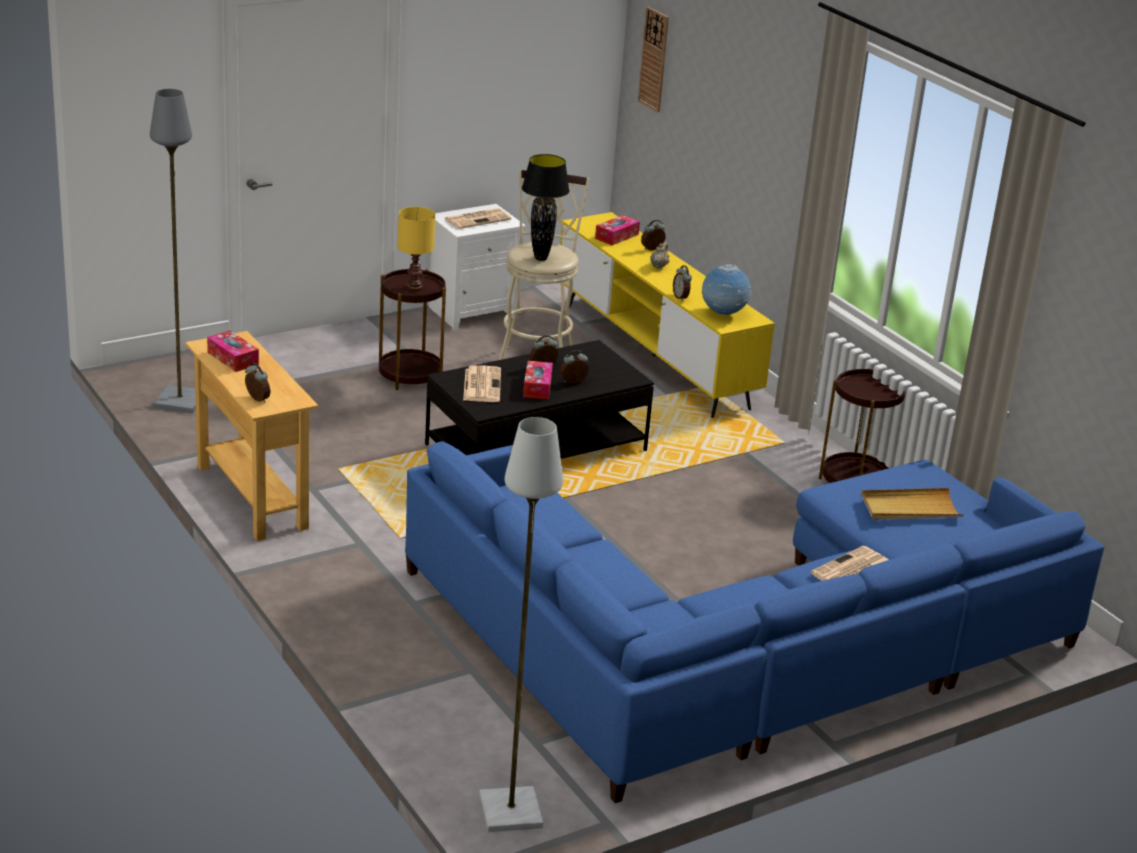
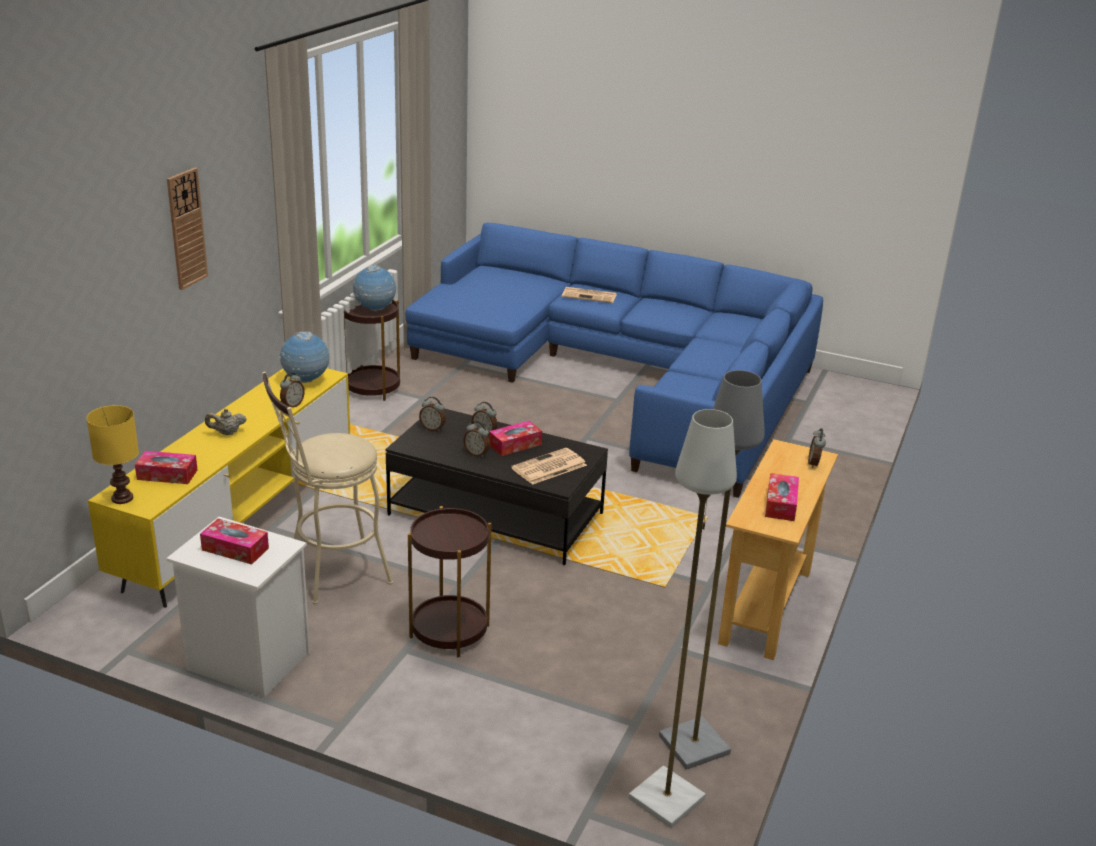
camera: 125 degrees left, 0 degrees up
yellow table lamp [397,207,435,291] -> yellow table lamp moved to [86,405,139,504]
newspaper [445,208,511,229] -> tissue box [200,519,269,564]
grey floor lamp [479,417,563,832] -> grey floor lamp moved to [628,409,737,828]
black table lamp [522,154,569,261] -> none
wall clock [638,7,669,112] -> wall clock moved to [167,168,208,290]
alarm clock [641,220,665,250] -> alarm clock moved to [419,397,446,431]
beige tray [861,488,964,520] -> none
none -> globe [353,265,396,311]

